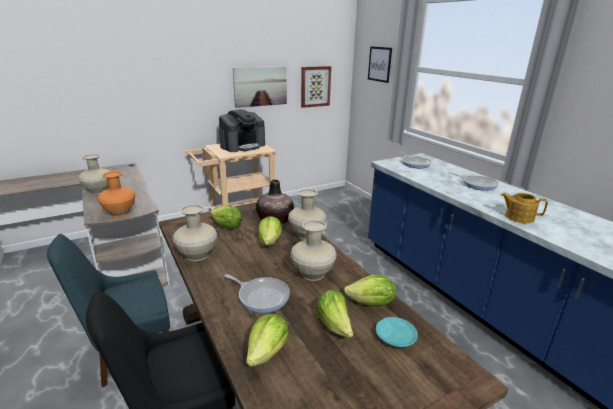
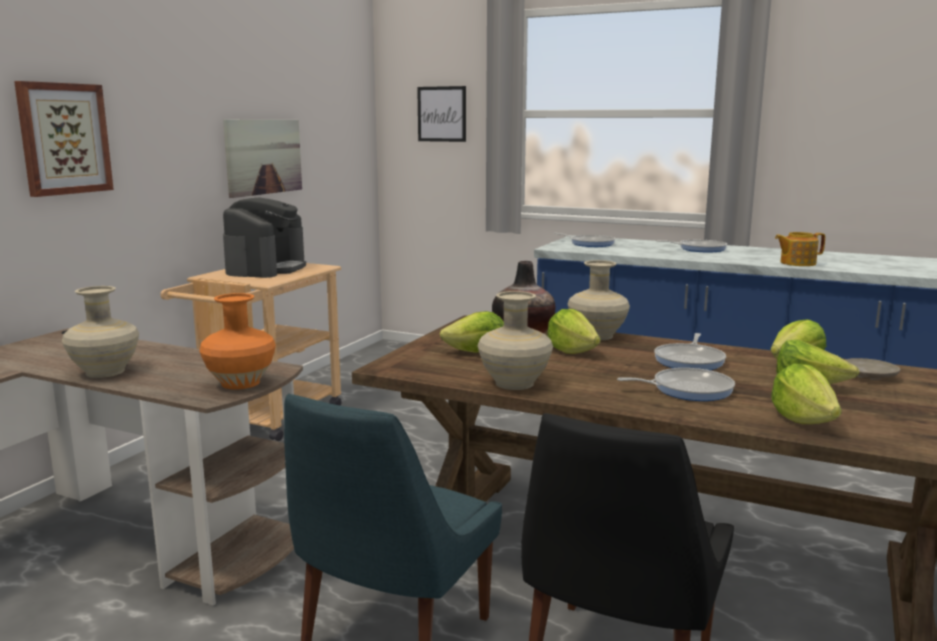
camera: 35 degrees left, 10 degrees down
beige vase [291,220,337,281] -> frying pan [654,333,726,370]
picture [301,66,331,108] -> picture moved to [14,81,114,197]
turquoise plate [376,317,418,348] -> beige plate [845,358,901,380]

